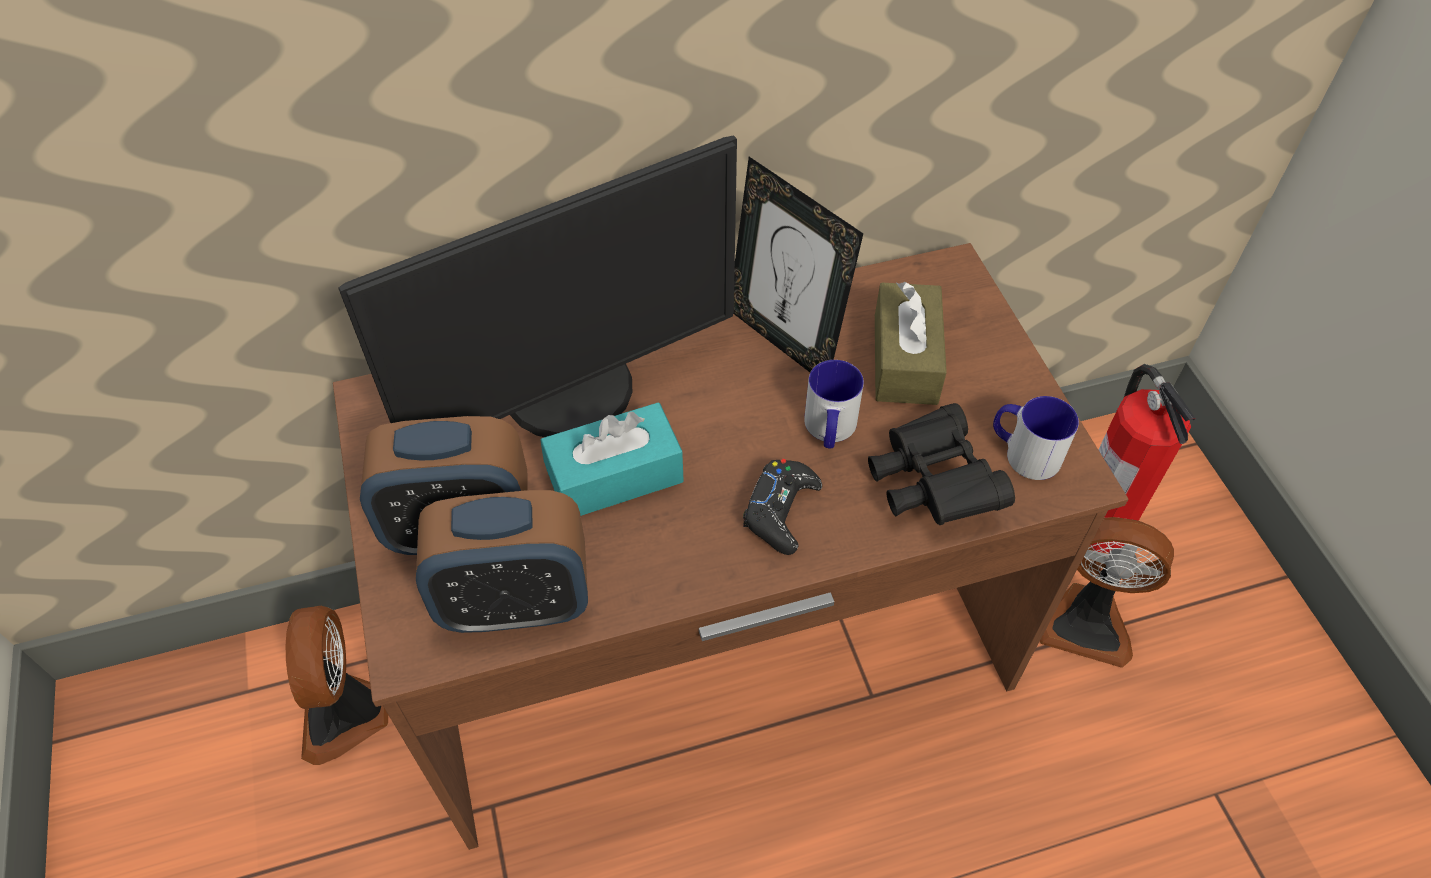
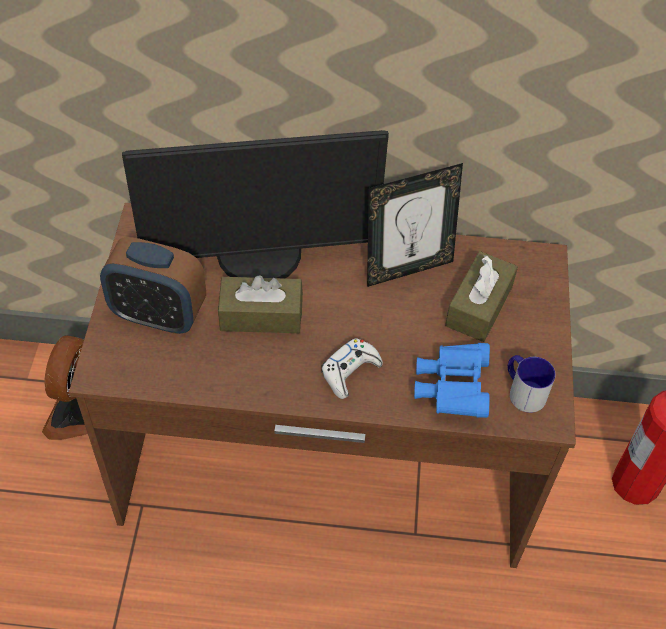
camera: 20 degrees right, 0 degrees up
alarm clock [416,490,588,633] -> none
turquoise tissue box [540,403,684,516] -> brown tissue box [218,275,303,333]
picture frame [733,157,863,372] -> picture frame turned 90 degrees counterclockwise [367,163,463,287]
black game controller [743,459,822,555] -> white game controller [321,338,383,399]
mug [804,360,864,448] -> none
black binoculars [868,403,1015,525] -> blue binoculars [414,343,490,418]
fan [1040,517,1174,668] -> none

